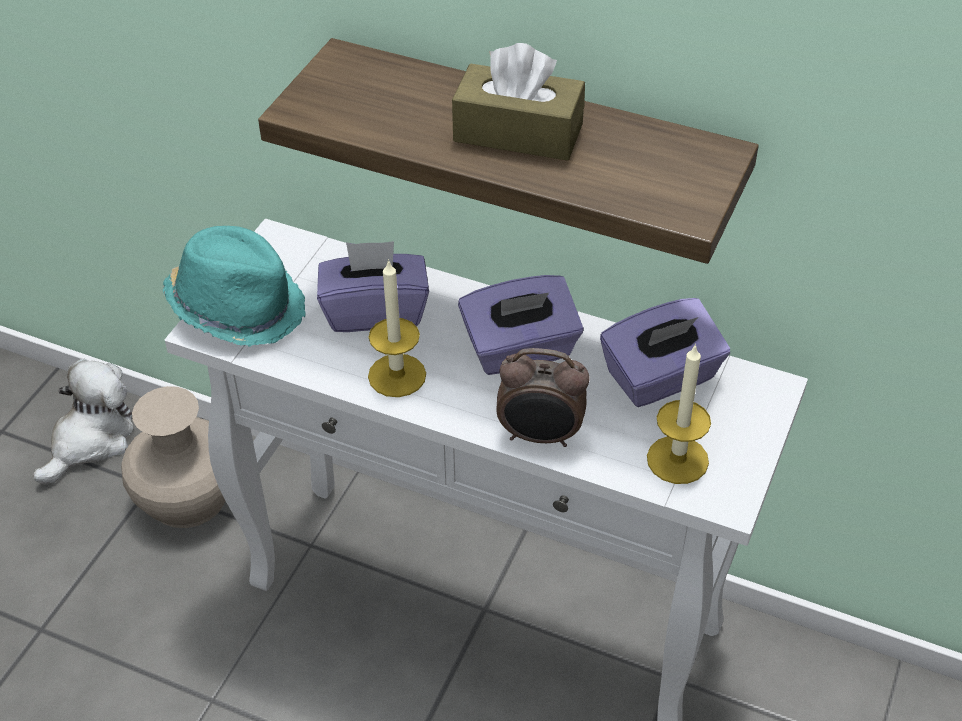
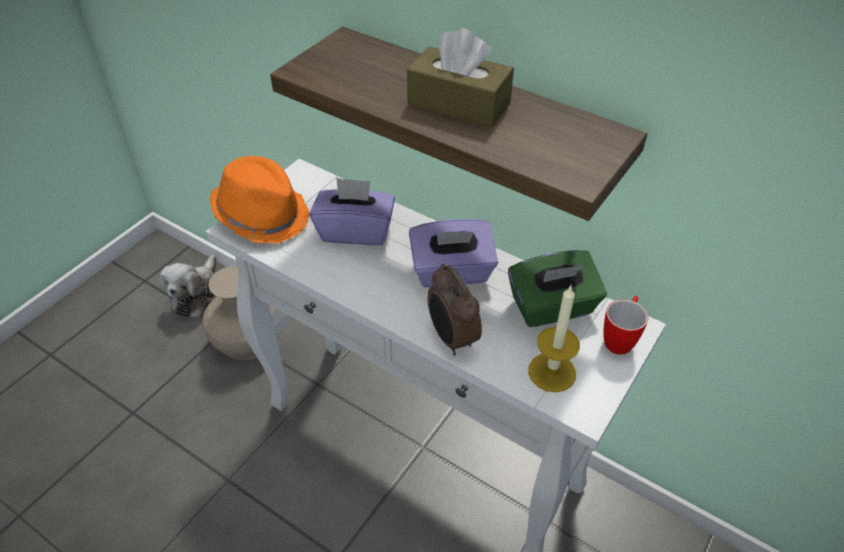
camera: 10 degrees right, 0 degrees up
plush toy [33,359,134,484] -> plush toy turned 150 degrees clockwise [160,254,217,318]
turquoise hat [163,226,306,347] -> orange hat [210,156,310,244]
candle [368,259,426,397] -> none
alarm clock [497,348,590,447] -> alarm clock turned 45 degrees clockwise [427,263,482,356]
purple tissue box [600,298,730,407] -> green tissue box [508,250,607,327]
none -> mug [603,296,648,354]

